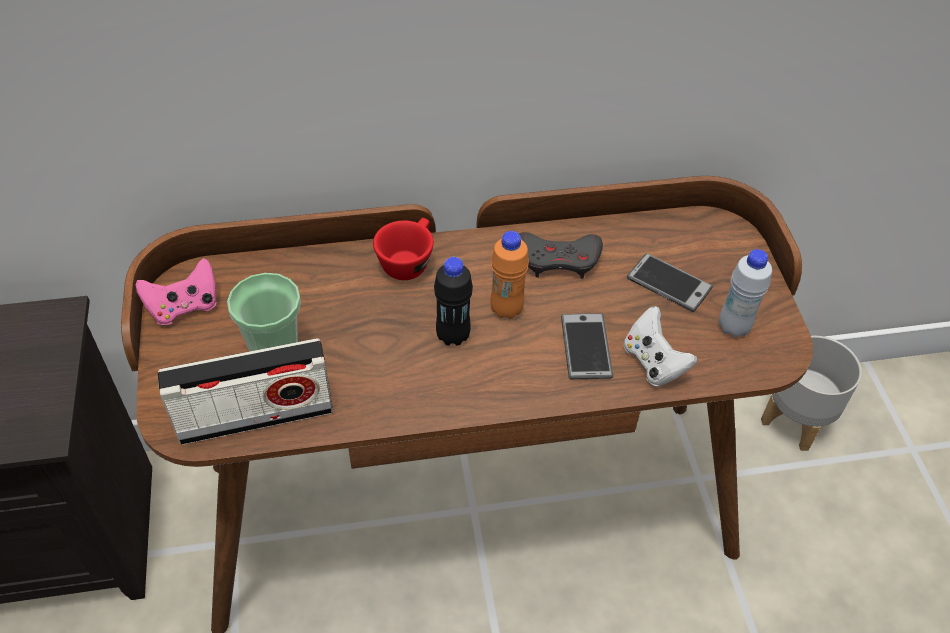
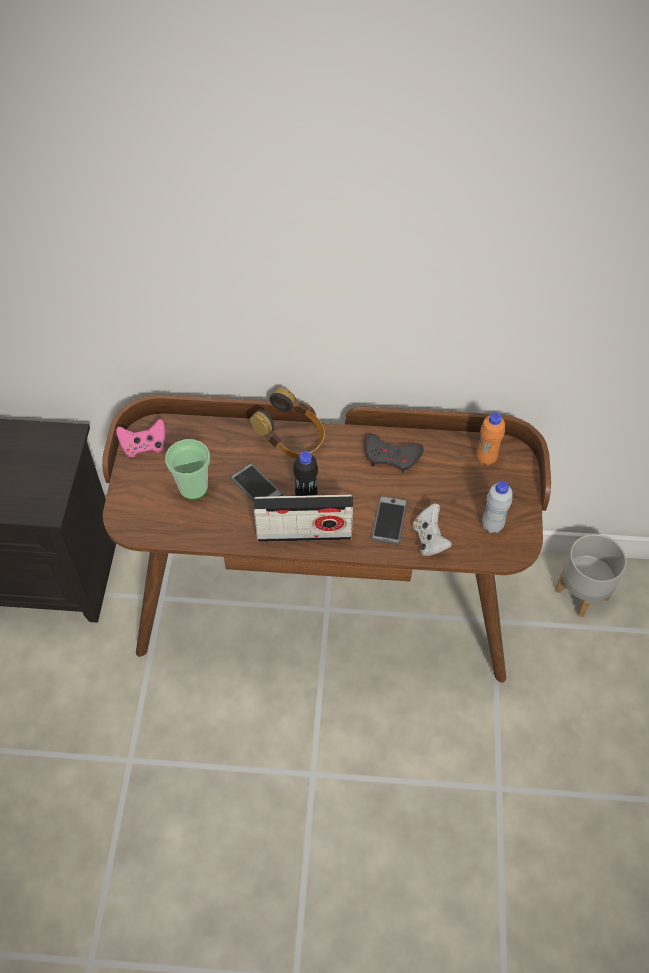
camera: 15 degrees right, 5 degrees up
radio [158,338,333,445] -> radio moved to [254,495,353,542]
red cup [373,218,434,280] -> headphones [250,388,325,459]
orange bottle [490,231,529,319] -> orange bottle moved to [476,412,505,466]
phone [627,253,713,312] -> phone moved to [230,463,283,502]

